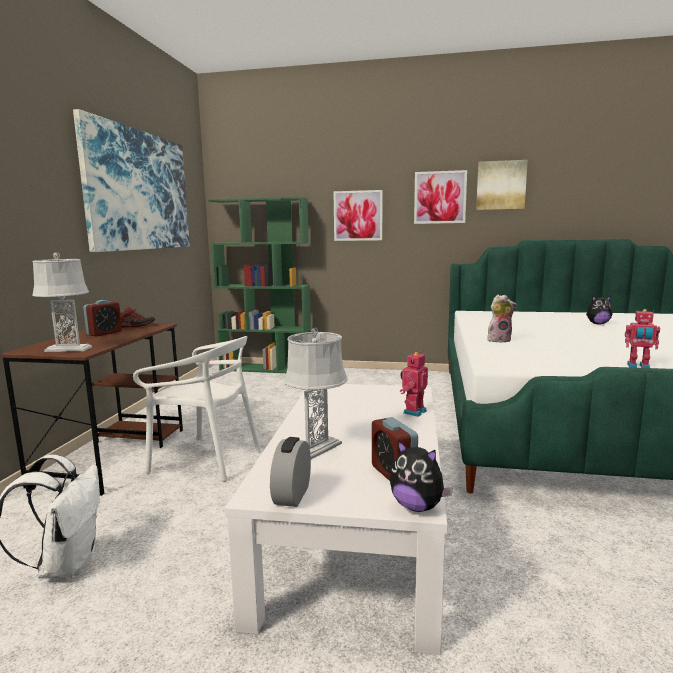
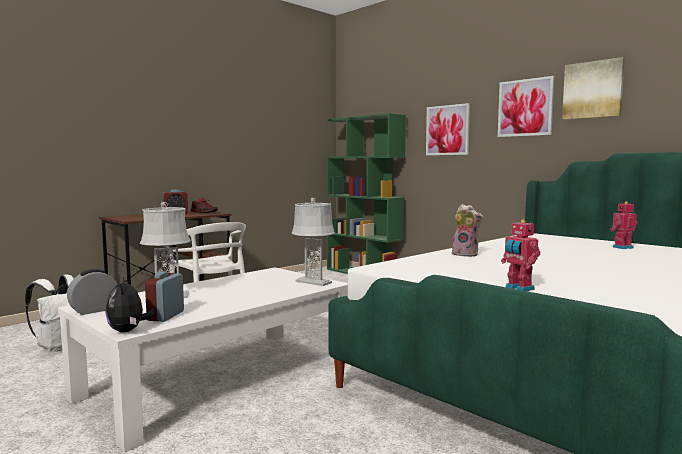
camera: 35 degrees right, 5 degrees down
grey table lamp [32,253,92,352] -> grey table lamp moved to [292,198,335,286]
picture [73,109,190,252] -> none
toy robot [400,352,428,417] -> toy robot moved to [610,201,637,249]
plush toy [586,295,613,325] -> none

